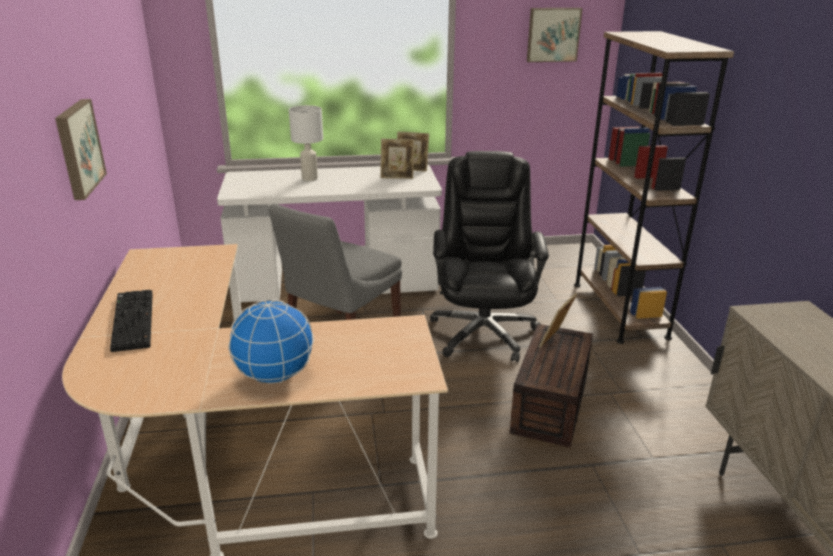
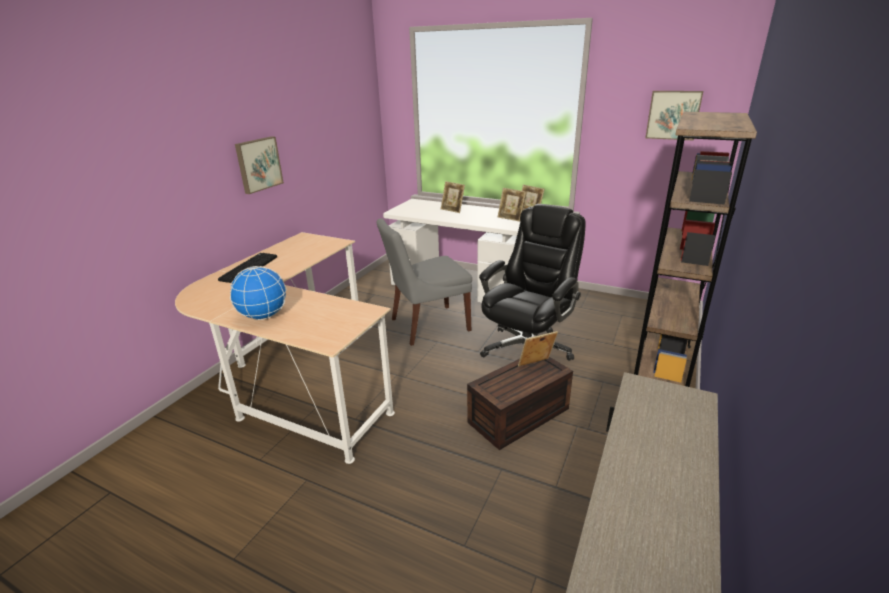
camera: 35 degrees right, 0 degrees up
white table lamp [289,105,323,181] -> picture frame [441,181,465,213]

